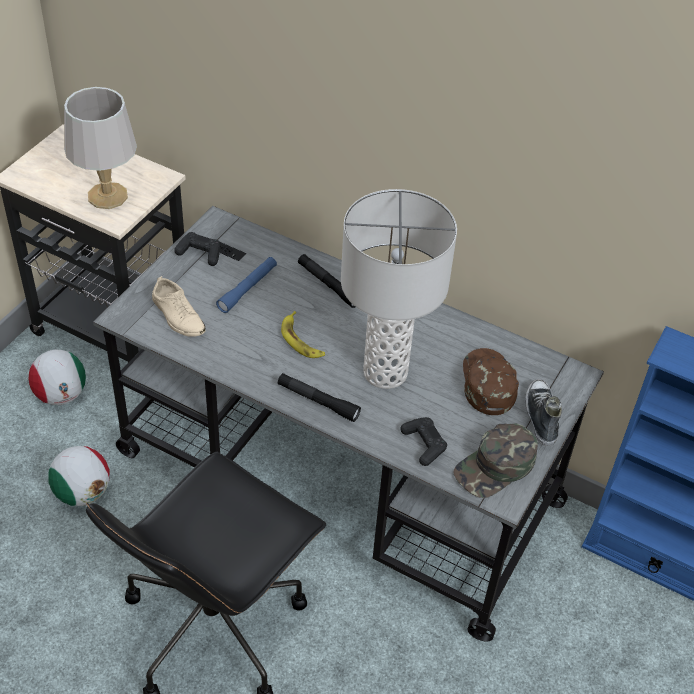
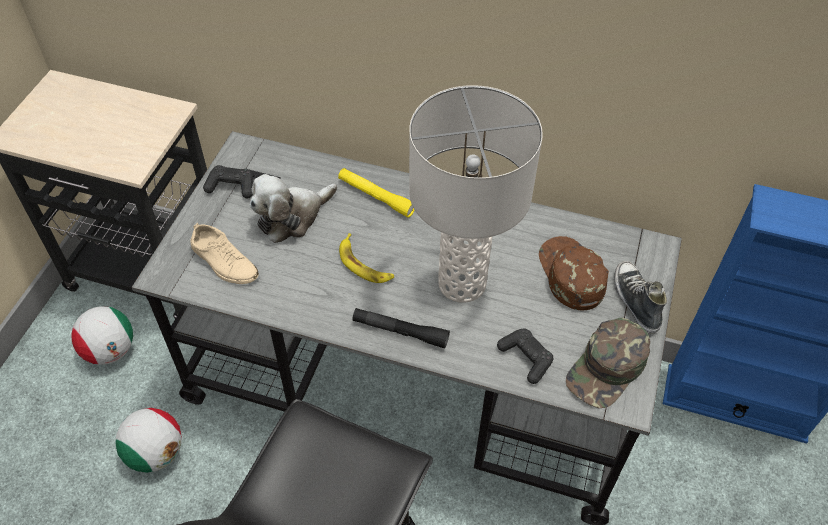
camera: 10 degrees left, 5 degrees up
grey table lamp [64,87,137,209] -> none
blue flashlight [216,257,277,313] -> plush toy [250,174,337,243]
black flashlight [298,254,355,308] -> yellow flashlight [338,168,415,218]

